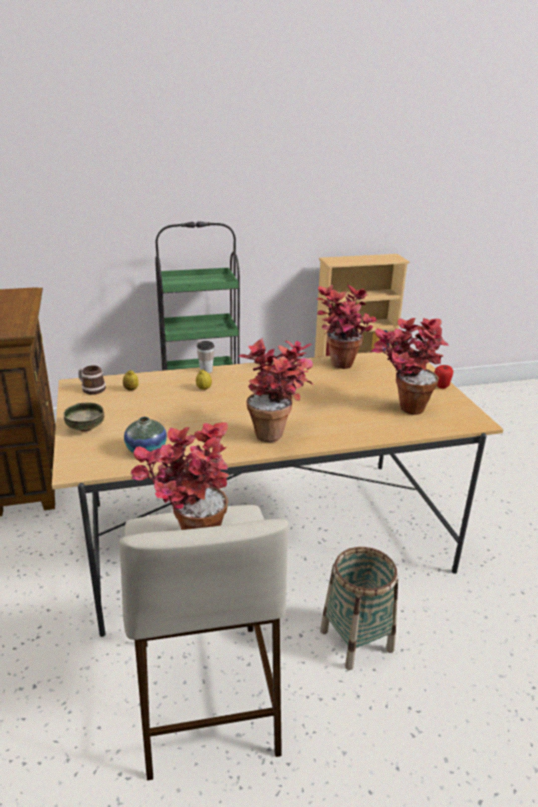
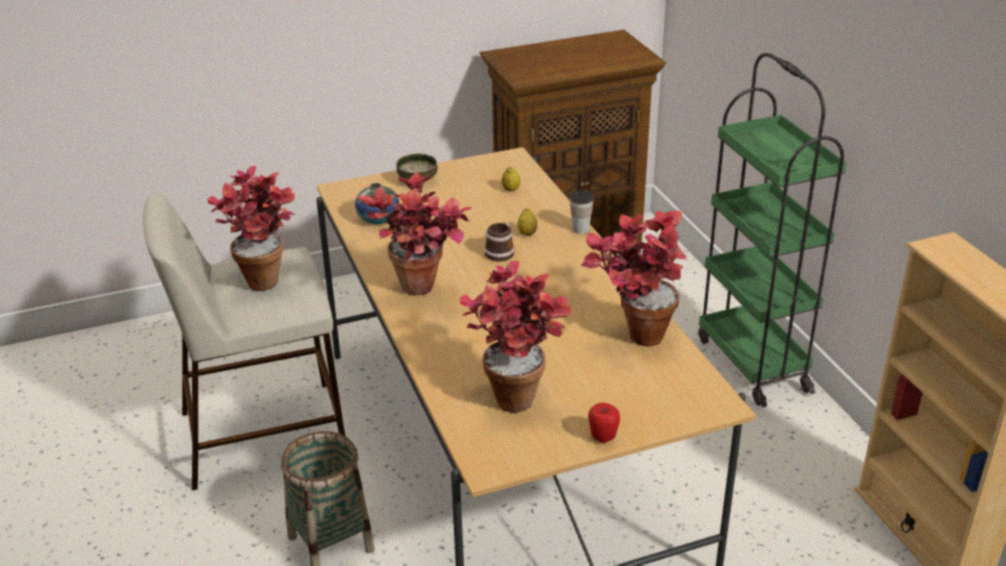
camera: 85 degrees right, 5 degrees up
mug [78,365,106,395] -> mug moved to [484,223,515,261]

